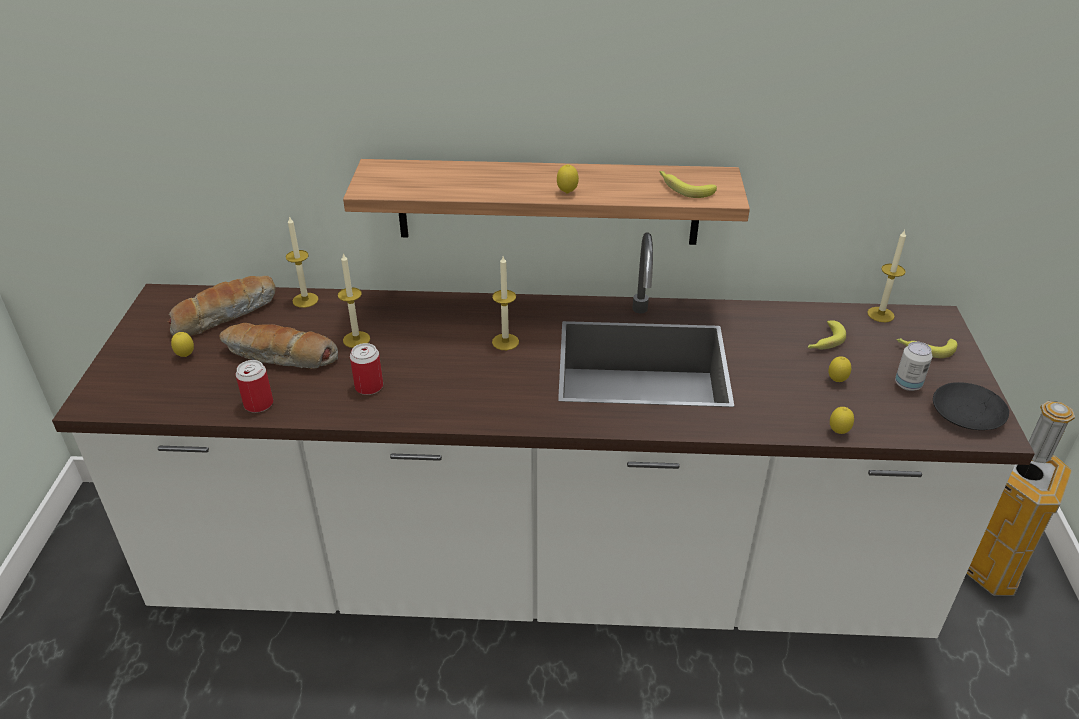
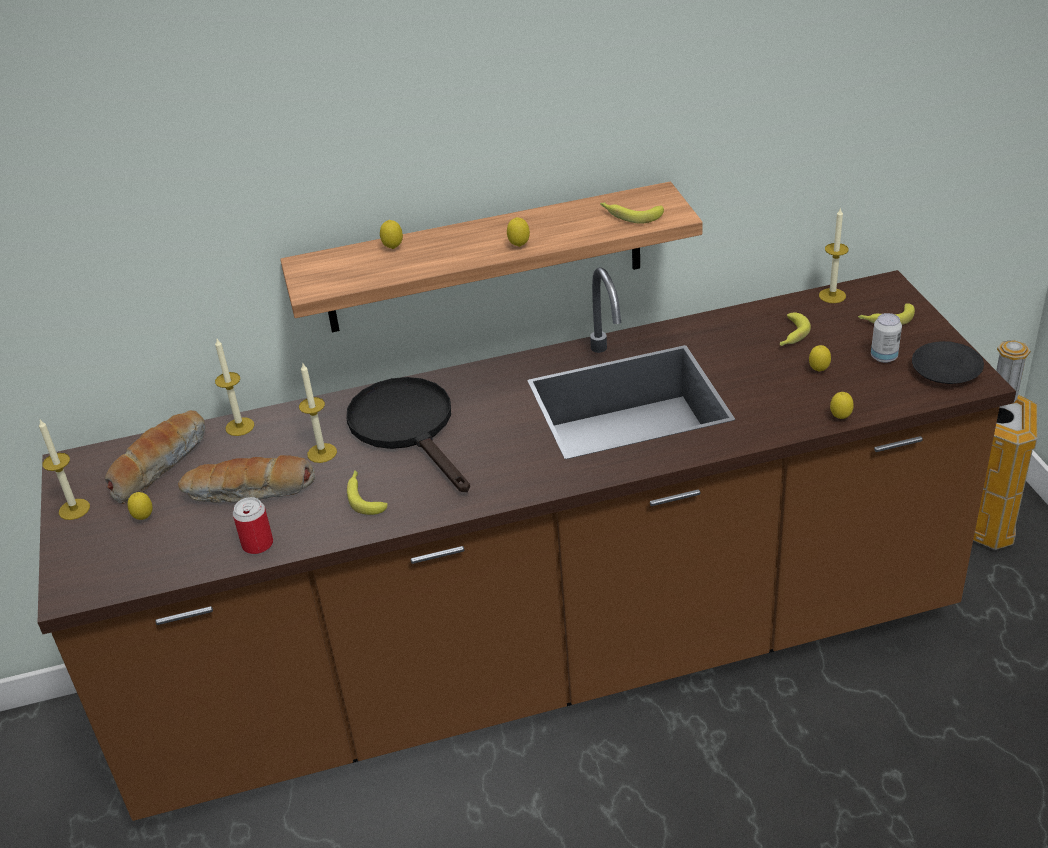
camera: 15 degrees left, 0 degrees up
white counter [52,233,1035,638] -> brown counter [37,267,1016,821]
can [350,343,383,395] -> banana [347,470,388,515]
candle [492,256,519,350] -> candle moved to [39,420,90,520]
none -> black frying pan [346,377,470,492]
none -> lemon [380,220,403,249]

